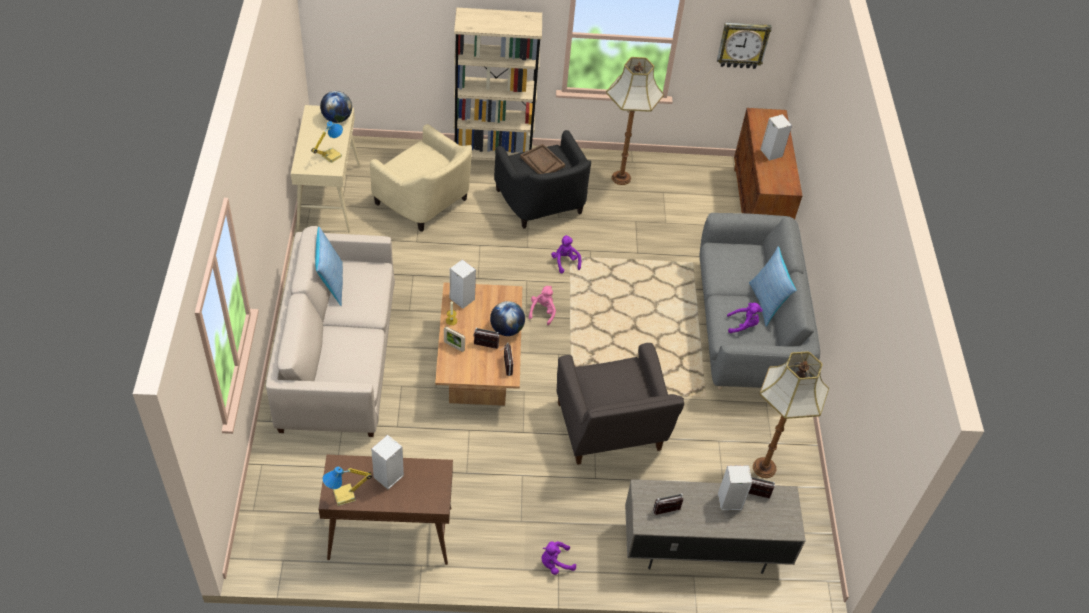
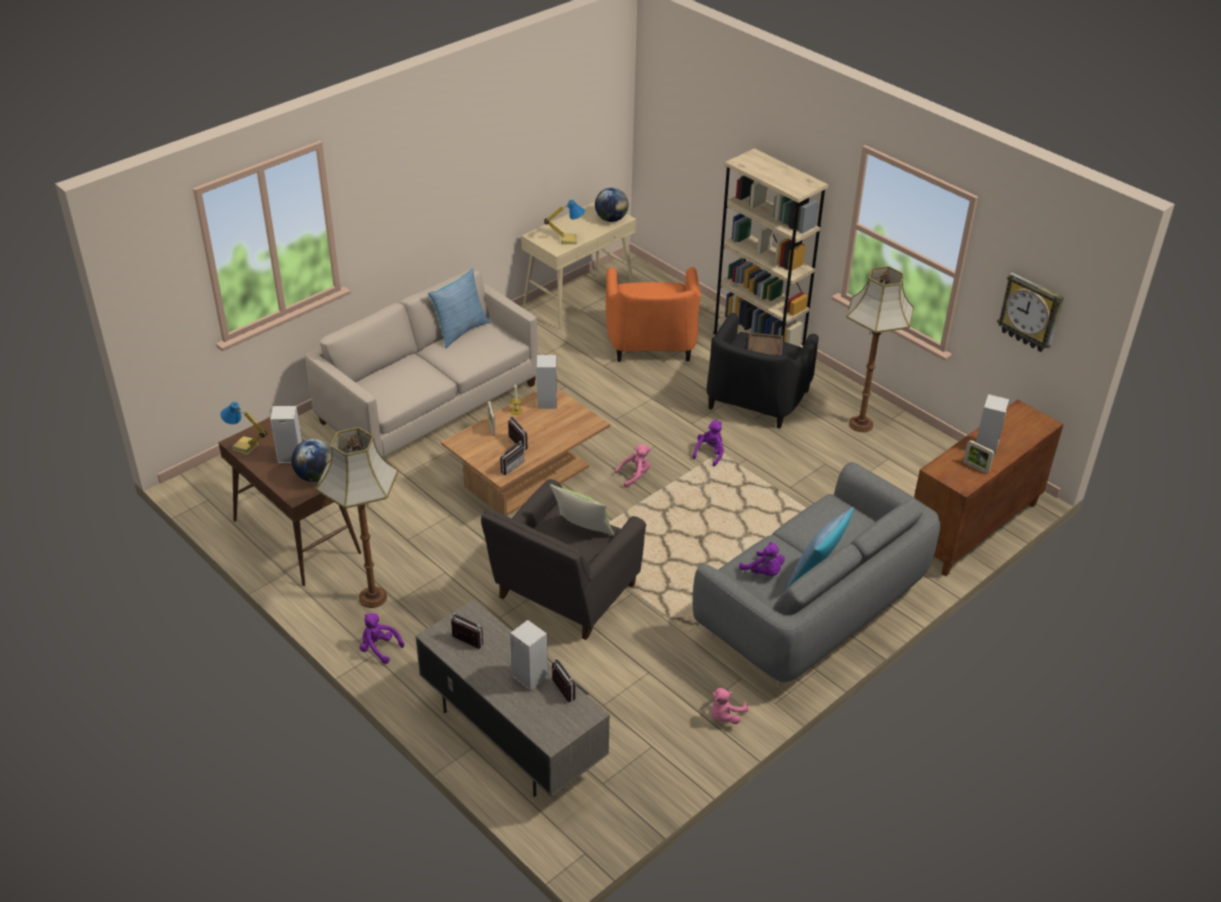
camera: 50 degrees right, 10 degrees down
beige armchair [370,124,472,232] -> orange armchair [606,267,701,362]
globe [490,301,525,336] -> globe moved to [291,439,331,482]
floor lamp [753,351,829,478] -> floor lamp moved to [316,427,398,608]
none -> pillow [550,484,615,536]
none -> pink plush toy [711,688,748,724]
none -> picture frame [963,440,994,473]

